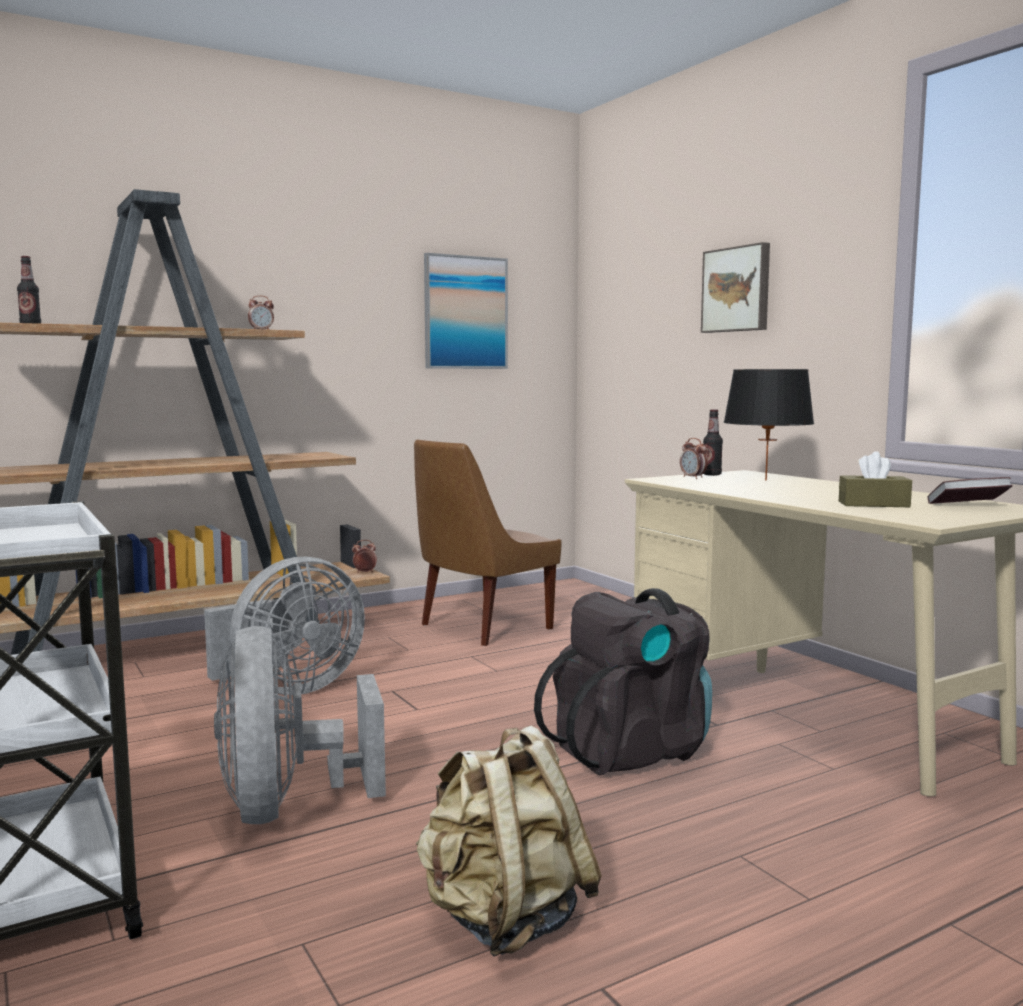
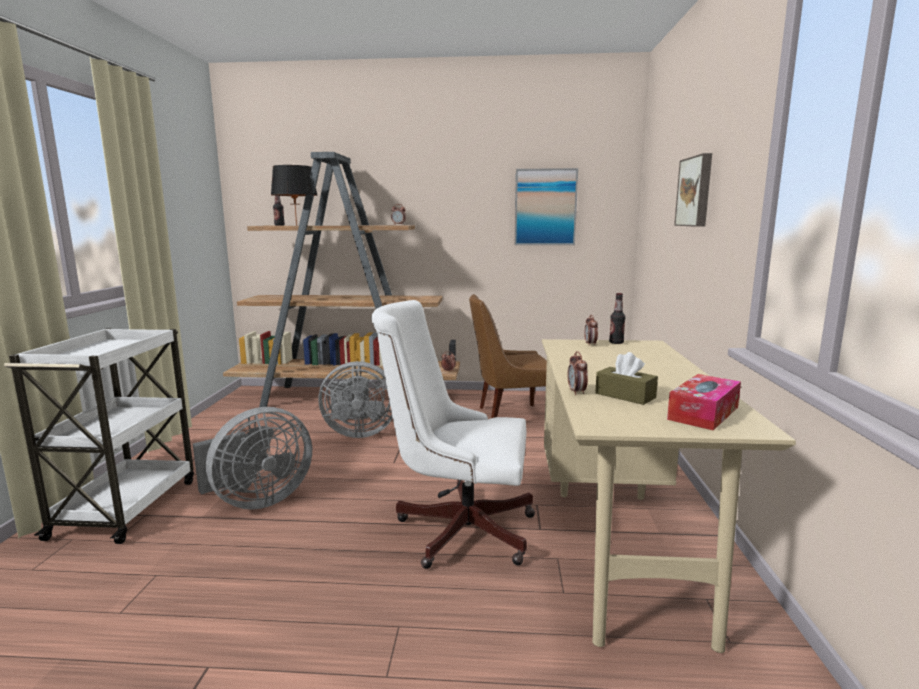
camera: 35 degrees right, 5 degrees up
grey fan [214,626,386,824] -> grey fan turned 150 degrees counterclockwise [193,407,312,510]
beige backpack [416,726,602,956] -> none
black backpack [534,588,712,775] -> white office chair [371,300,535,569]
black table lamp [723,369,814,481] -> black table lamp moved to [271,165,318,226]
book [928,477,1013,504] -> tissue box [667,374,741,430]
none -> alarm clock [567,351,588,395]

